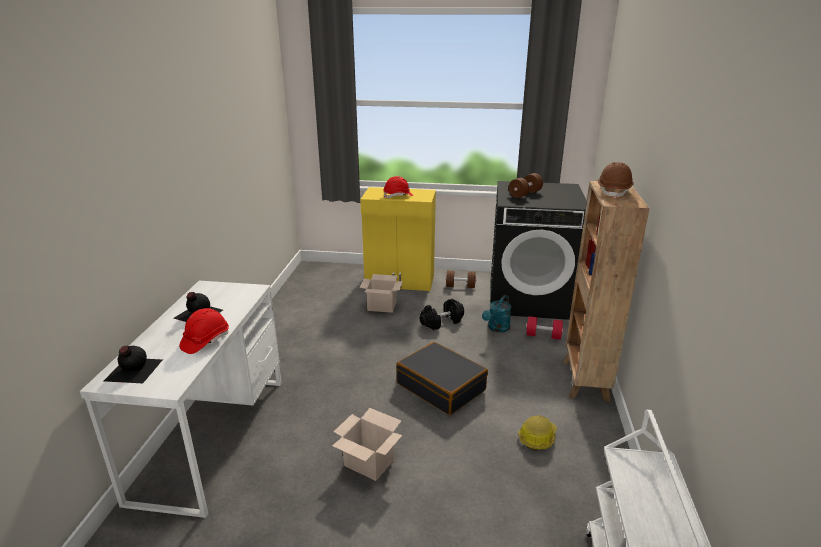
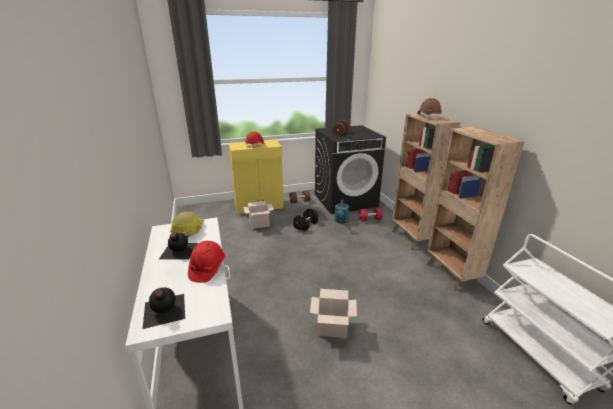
camera: 25 degrees left, 0 degrees up
black suitcase [396,342,488,415] -> none
hard hat [518,415,557,450] -> hard hat moved to [170,211,204,238]
none -> brown bookcase [426,127,525,291]

